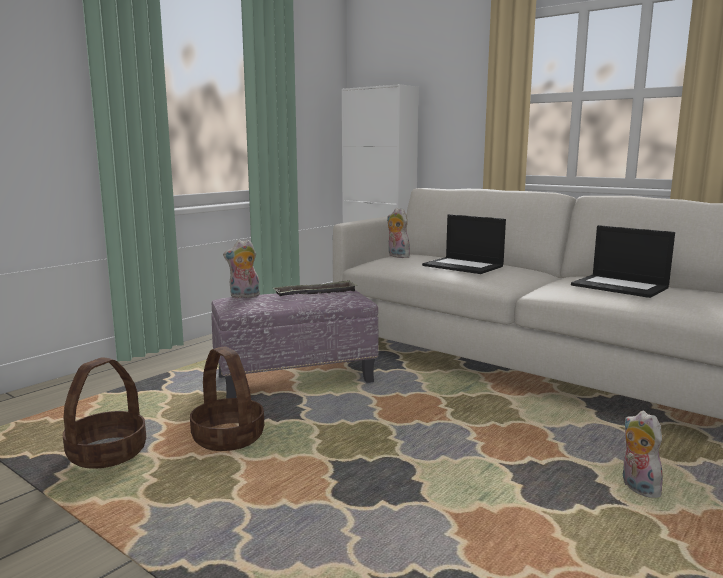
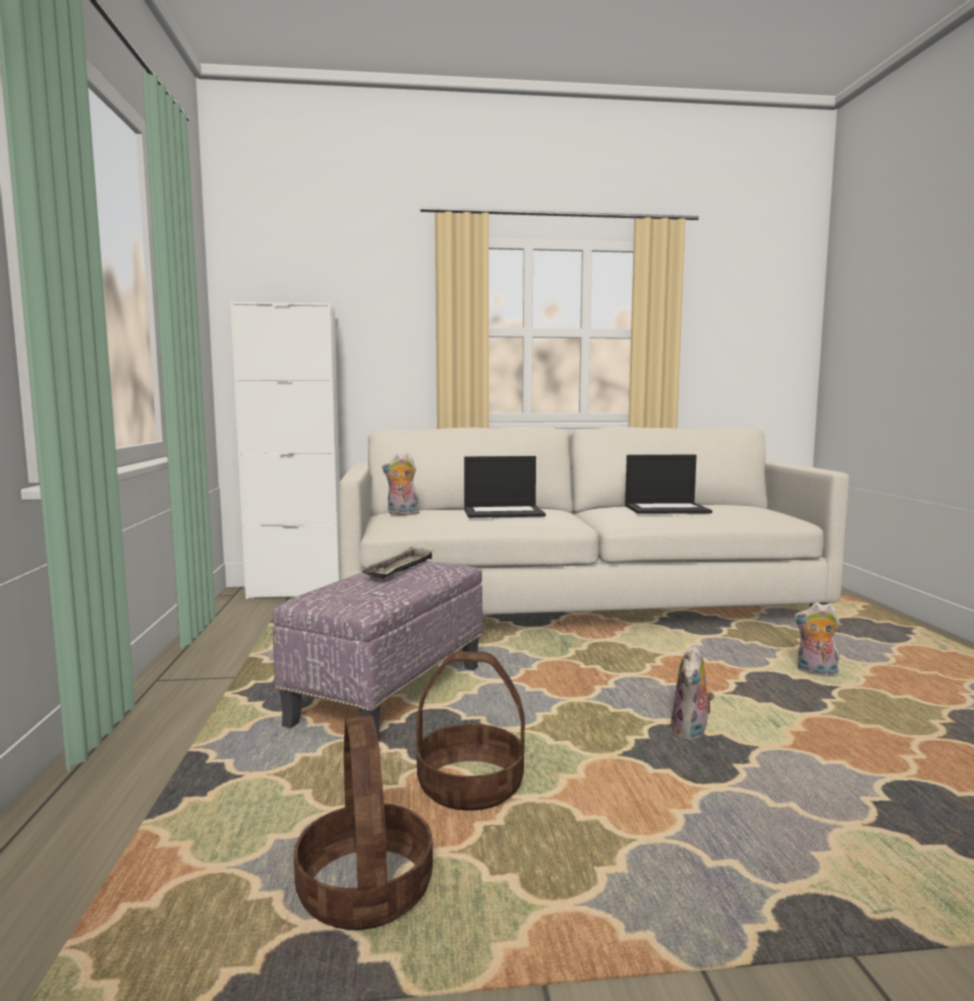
camera: 45 degrees left, 5 degrees down
plush toy [223,239,260,298] -> plush toy moved to [671,645,715,741]

